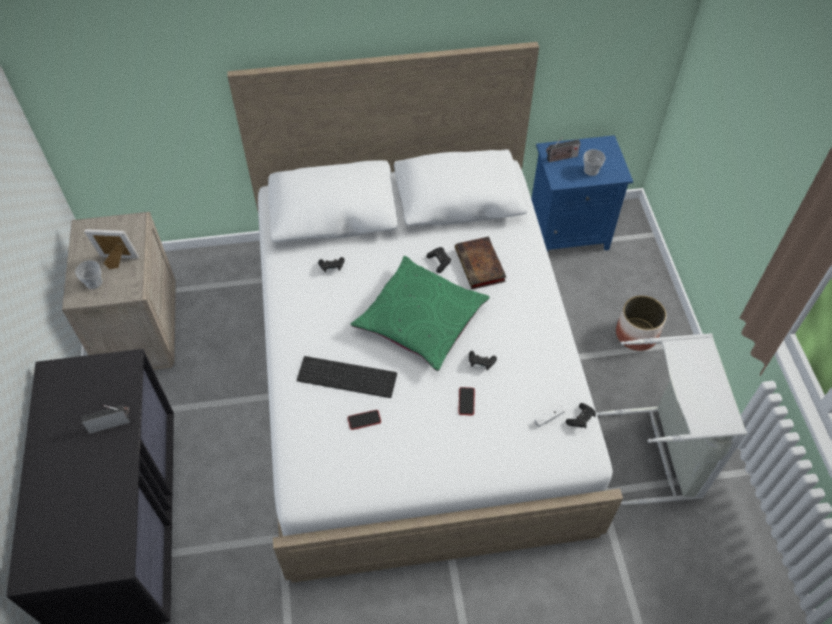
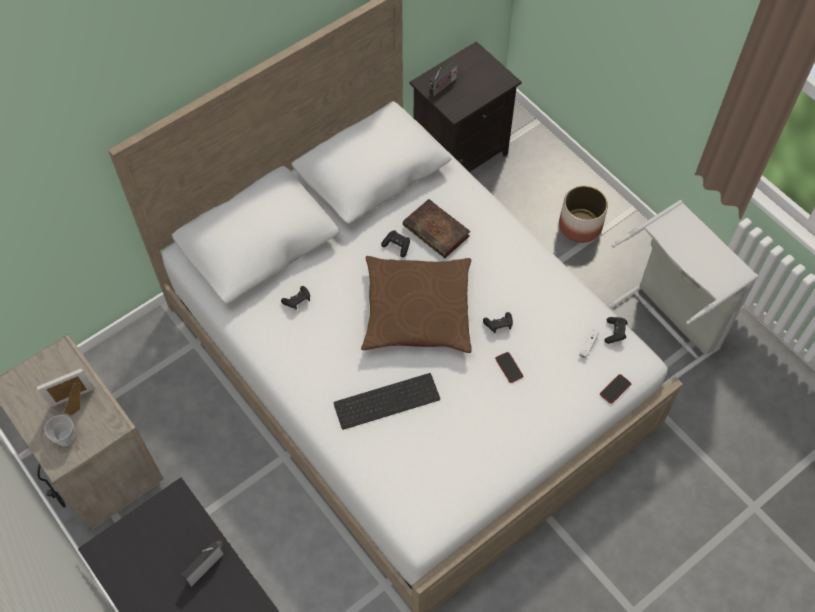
camera: 30 degrees left, 5 degrees up
phone [348,410,381,430] -> phone moved to [600,374,631,404]
green pillow [351,256,489,371] -> brown pillow [361,256,472,353]
blue nightstand [531,135,633,252] -> black nightstand [409,41,522,172]
cup [584,149,606,176] -> none

